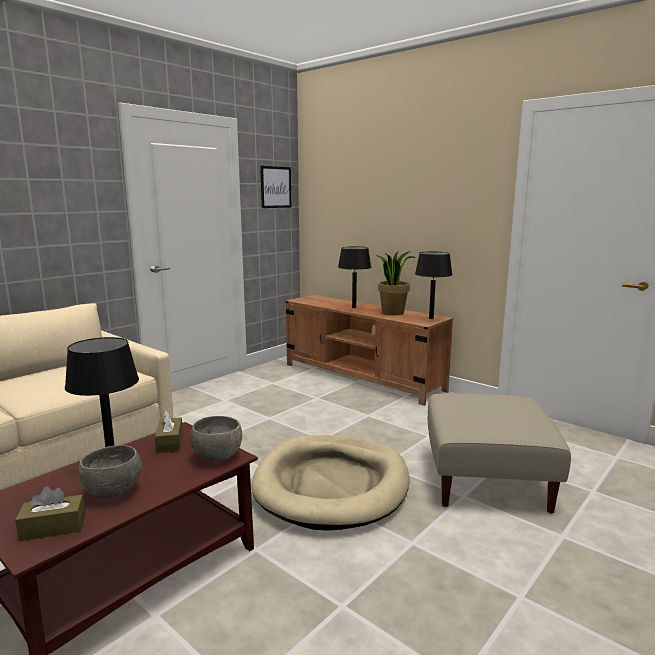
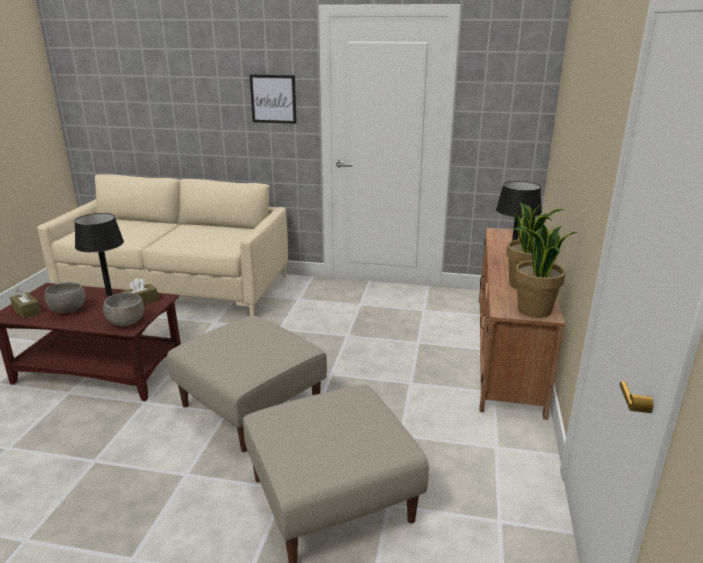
camera: 60 degrees right, 10 degrees up
beige dog bed [251,435,409,531] -> beige ottoman [167,316,327,452]
picture [260,166,291,208] -> picture moved to [250,75,297,124]
black table lamp [415,251,452,319] -> potted plant [513,222,577,318]

